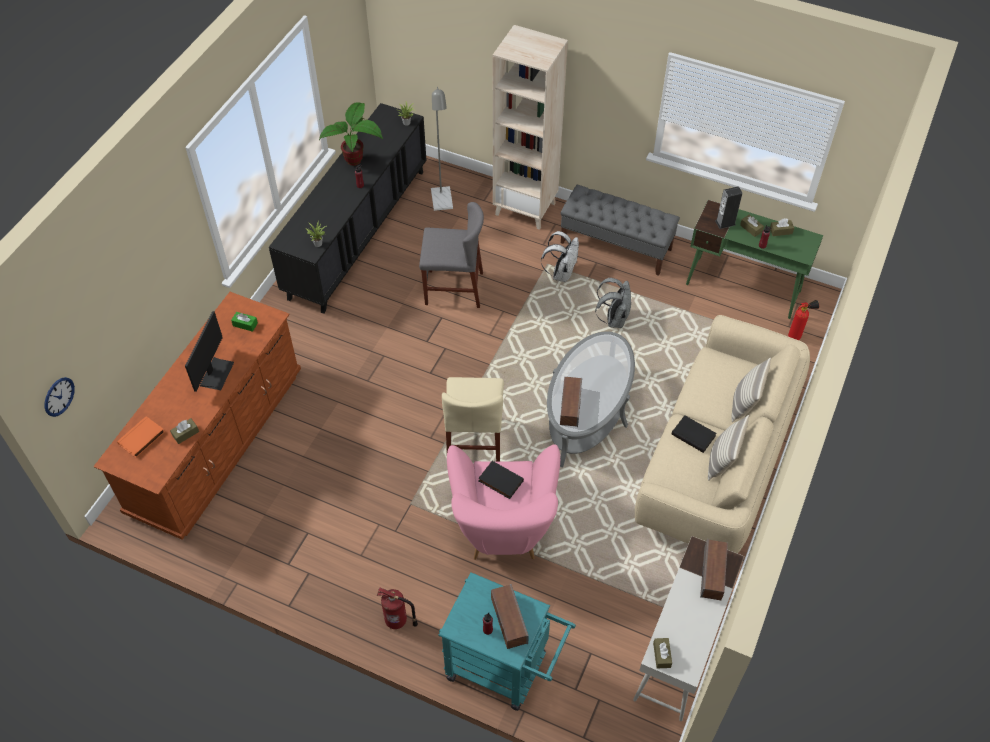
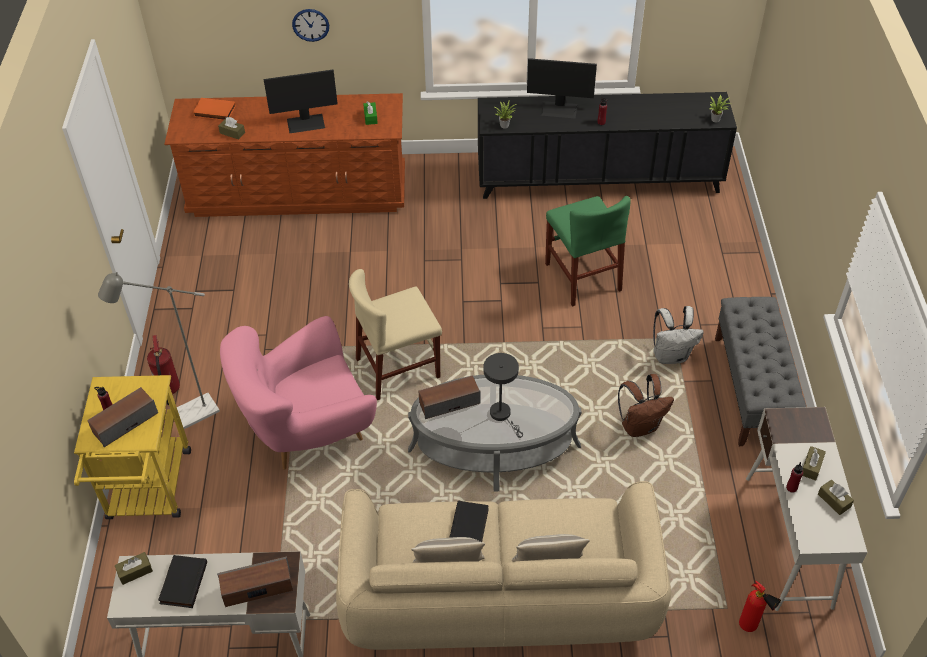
camera: 65 degrees right, 5 degrees down
wall clock [45,377,75,417] -> wall clock moved to [292,9,329,42]
potted plant [319,102,383,166] -> none
grey chair [419,202,484,308] -> green chair [545,196,631,307]
grey floor lamp [431,87,453,211] -> grey floor lamp moved to [98,272,220,429]
turquoise cart [439,572,576,711] -> yellow cart [74,375,191,519]
black book [478,461,524,499] -> black book moved to [158,555,207,608]
beige bookcase [493,25,568,230] -> none
grey backpack [595,278,632,328] -> brown backpack [618,374,674,437]
green desk [686,200,823,319] -> white desk [746,407,867,611]
speaker [715,186,742,229] -> none
none -> grey table lamp [483,353,523,438]
none -> monitor [527,58,597,119]

